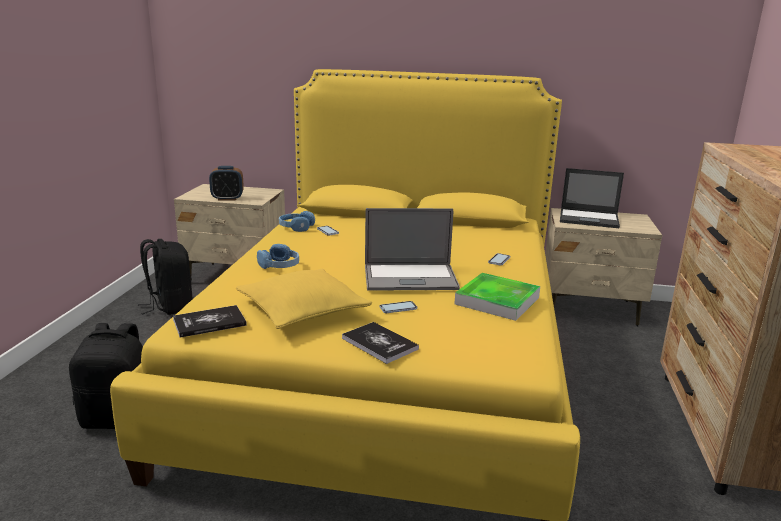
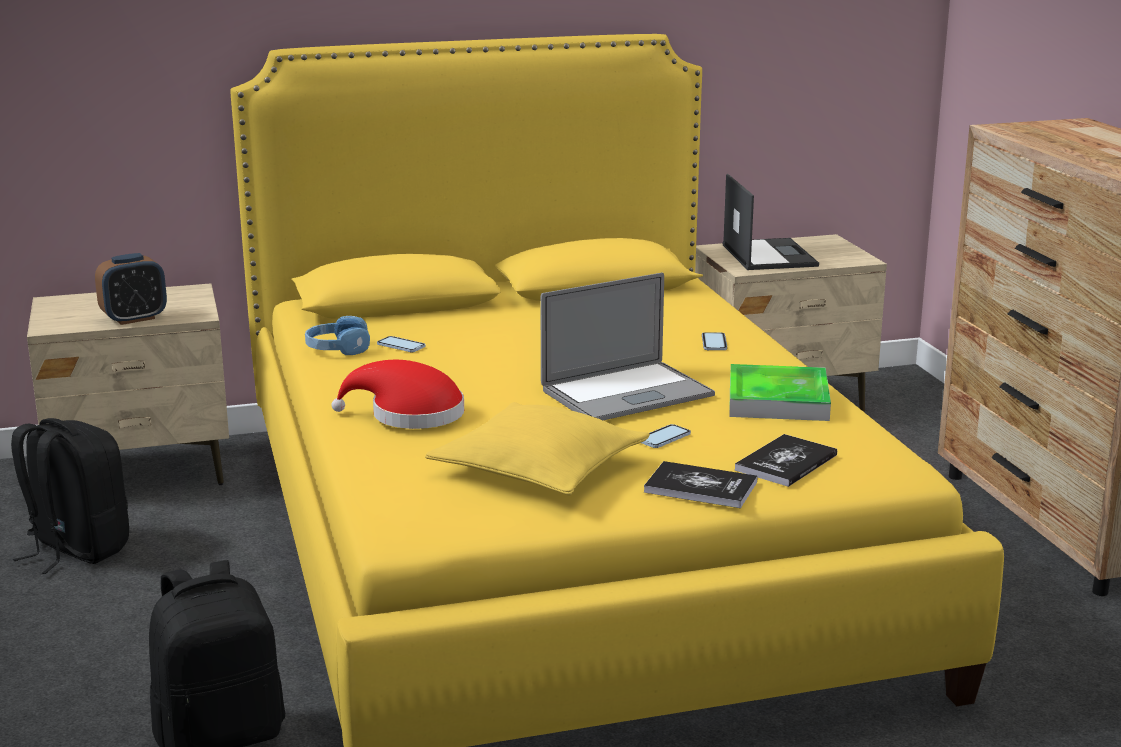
camera: 25 degrees left, 0 degrees up
book [173,305,247,338] -> book moved to [735,434,837,487]
blue headphones [257,244,299,269] -> red hat [331,360,464,429]
laptop [560,168,624,228] -> laptop turned 90 degrees counterclockwise [723,174,819,270]

